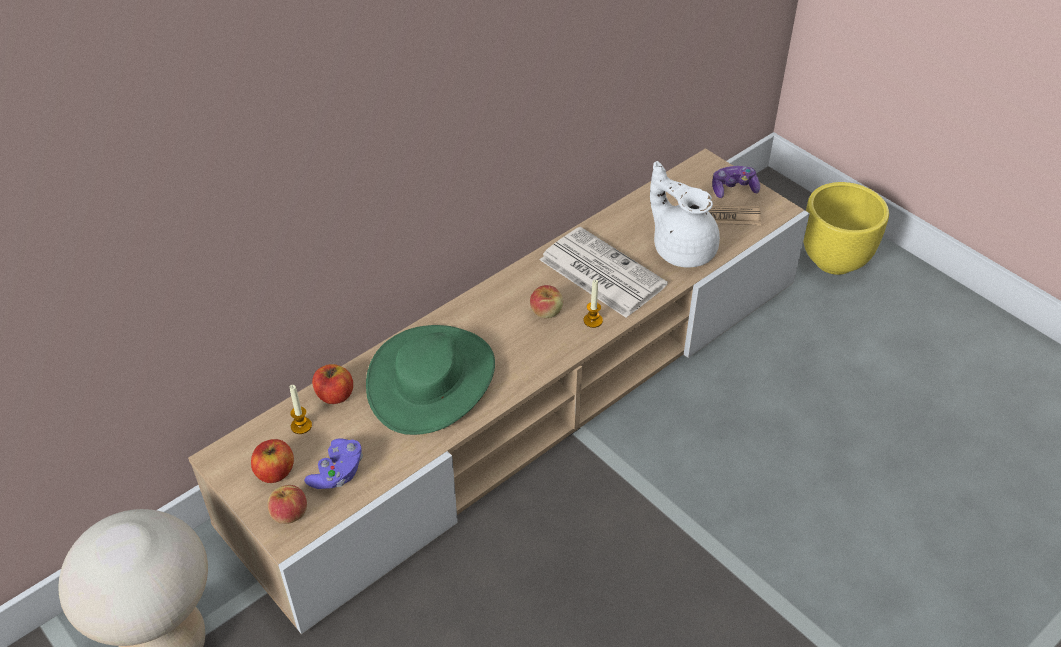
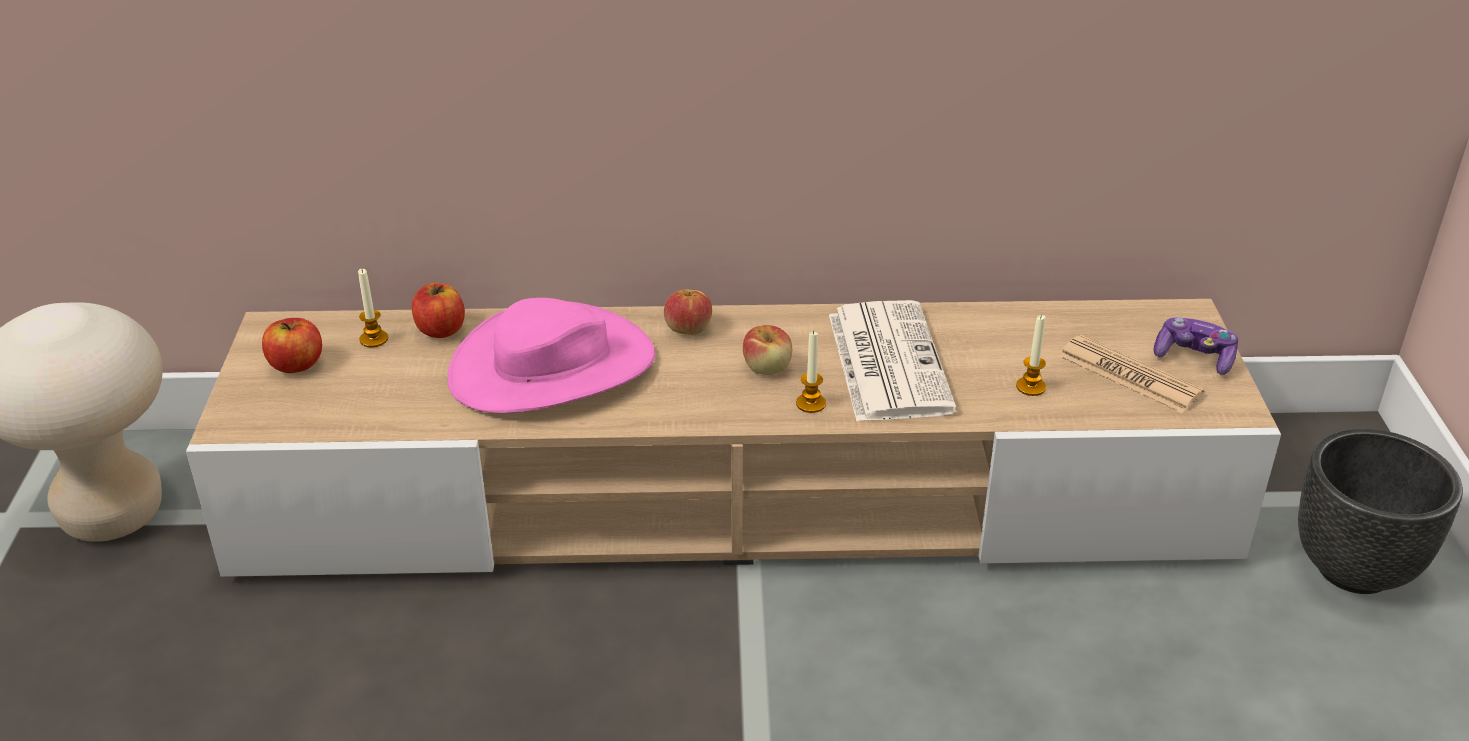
camera: 40 degrees right, 10 degrees down
apple [268,485,307,524] -> apple moved to [664,290,712,335]
purple game controller [304,439,363,489] -> none
green hat [366,325,495,435] -> pink hat [447,298,655,413]
white teapot [650,161,720,268] -> candle [1016,314,1046,396]
yellow planter [803,182,889,275] -> black planter [1298,429,1463,594]

